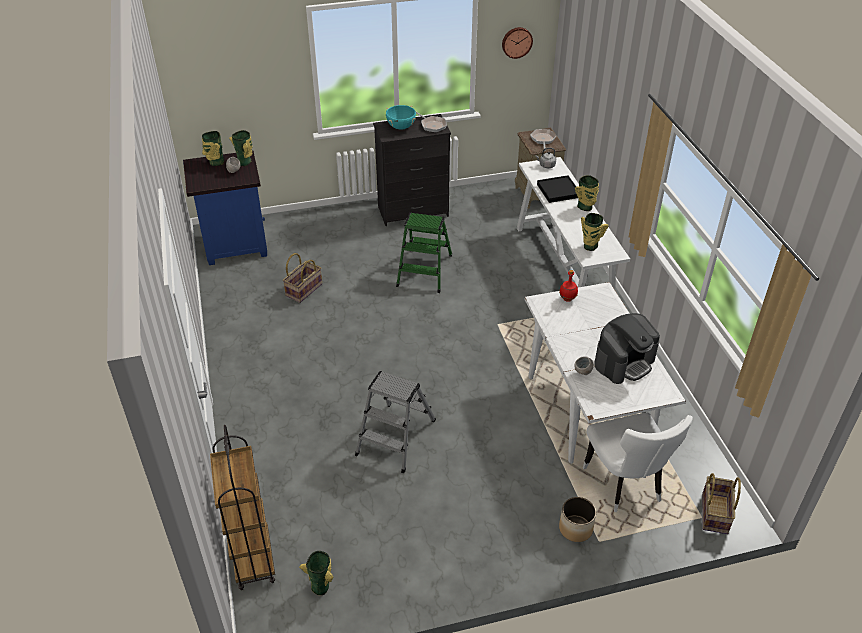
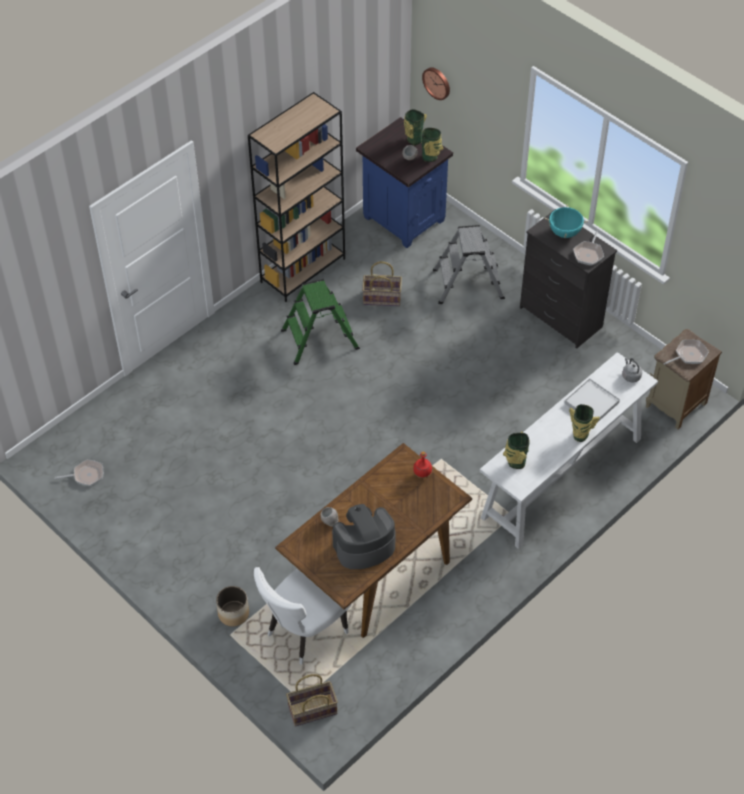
camera: 60 degrees right, 10 degrees up
brown cart [210,425,275,590] -> none
vase [299,551,333,595] -> frying pan [55,459,104,486]
grey step ladder [355,371,436,473] -> grey step ladder moved to [433,225,505,304]
green step ladder [396,212,452,293] -> green step ladder moved to [281,279,360,365]
wall clock [502,27,533,59] -> wall clock moved to [422,67,450,100]
white dining table [524,282,686,464] -> brown dining table [275,443,472,638]
black tray [537,175,578,203] -> white tray [564,378,620,423]
coffee machine [594,313,660,384] -> coffee machine turned 135 degrees clockwise [332,504,396,569]
none -> beige bookcase [248,92,345,302]

